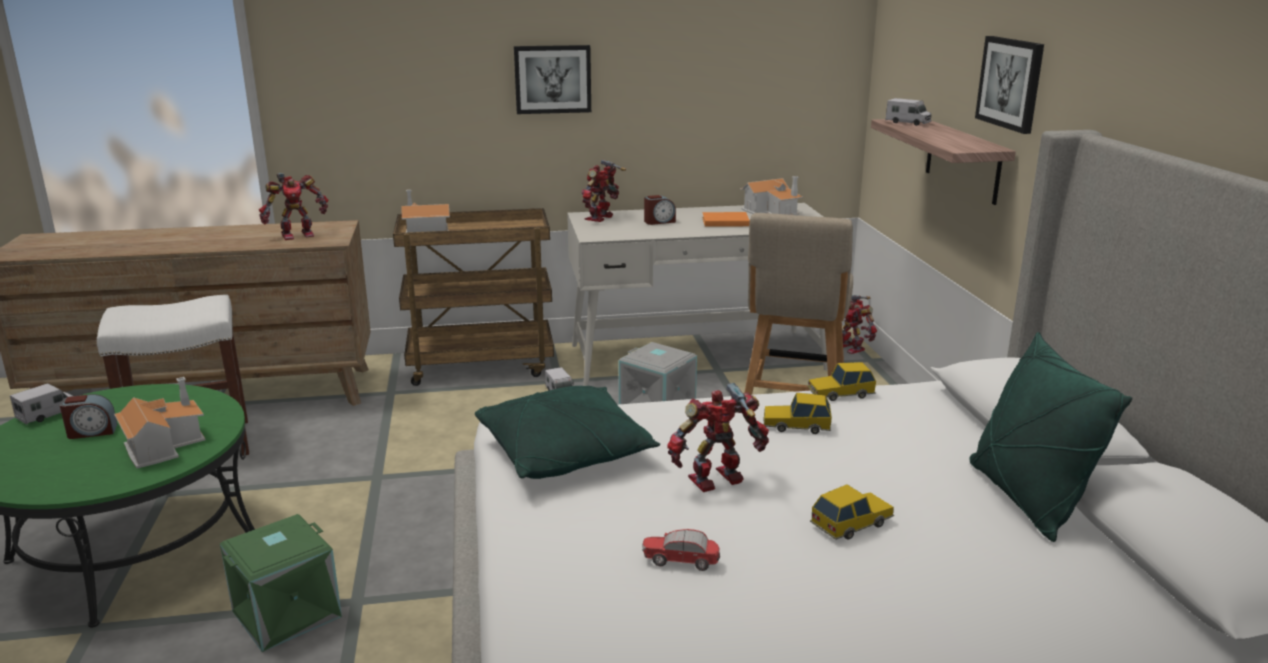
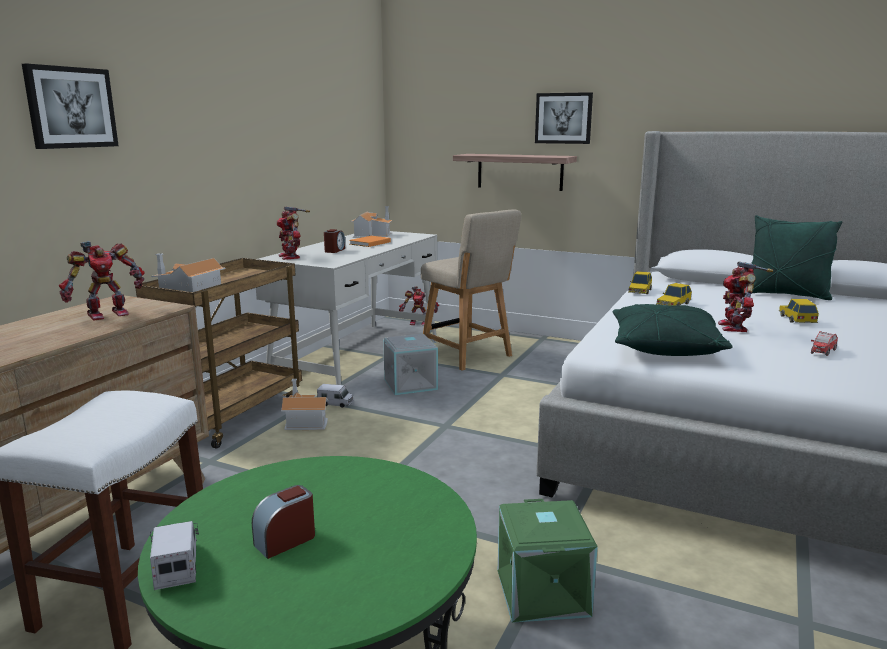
camera: 55 degrees left, 5 degrees down
alarm clock [60,394,118,439] -> alarm clock turned 150 degrees counterclockwise [252,485,315,559]
toy house [114,377,205,468] -> toy house moved to [281,379,328,430]
toy robot [259,173,328,240] -> toy robot turned 45 degrees clockwise [59,241,145,321]
picture [514,45,591,114] -> picture moved to [22,63,119,149]
toy truck [886,98,932,126] -> none

